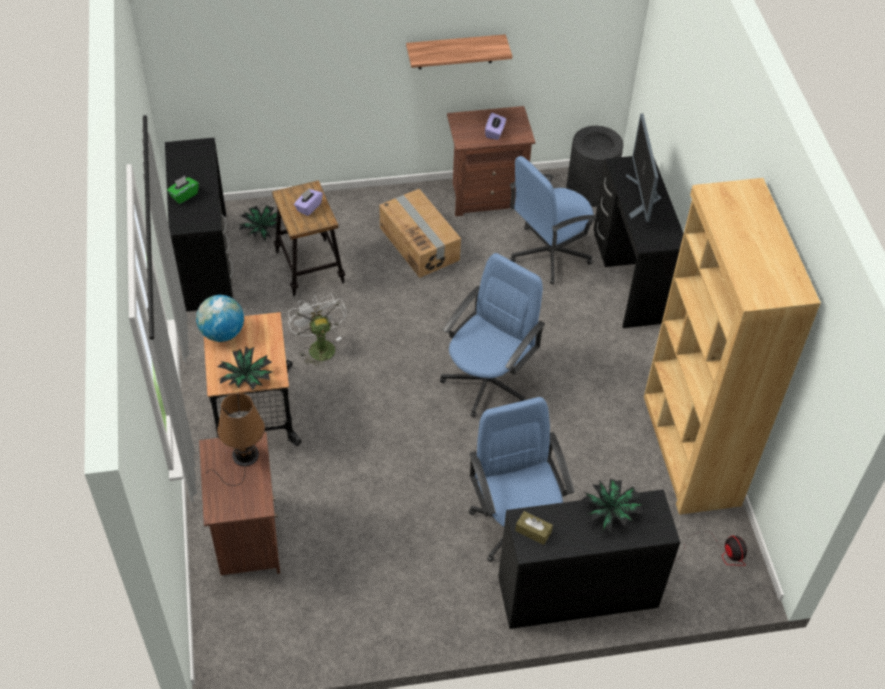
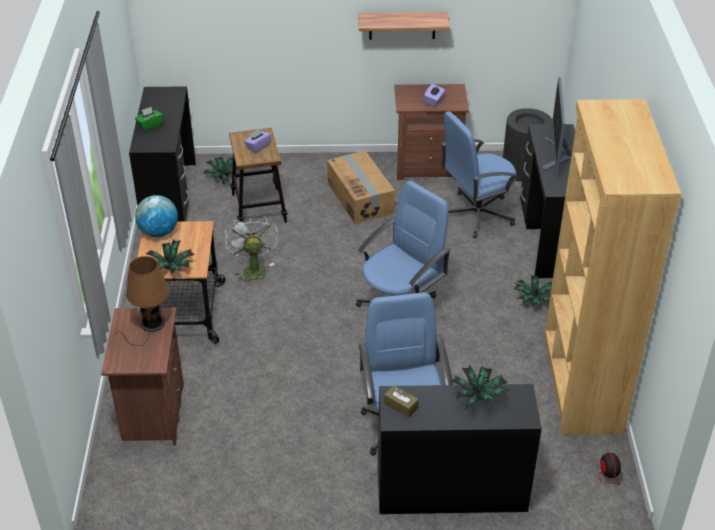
camera: 10 degrees right, 10 degrees down
none -> potted plant [514,275,552,307]

